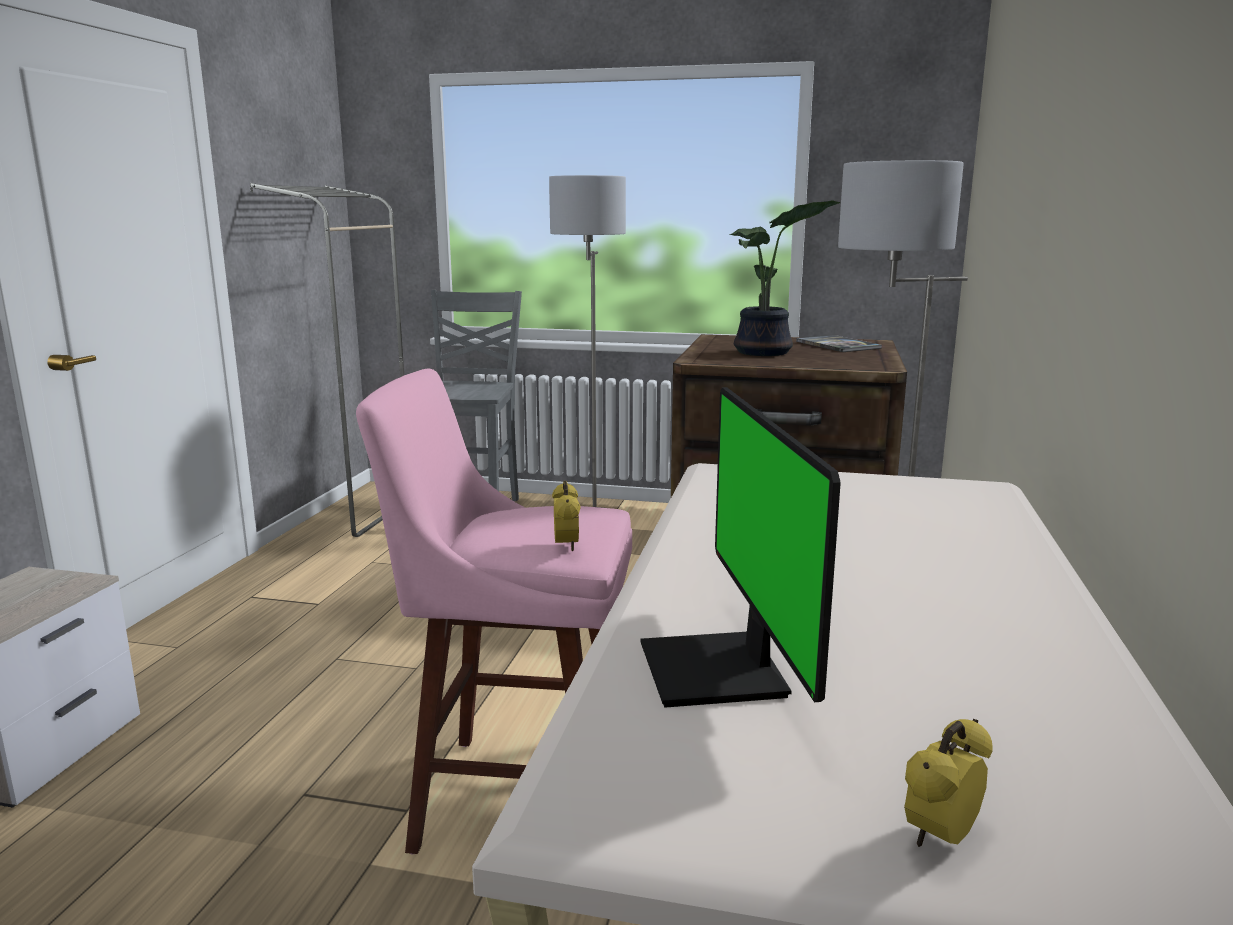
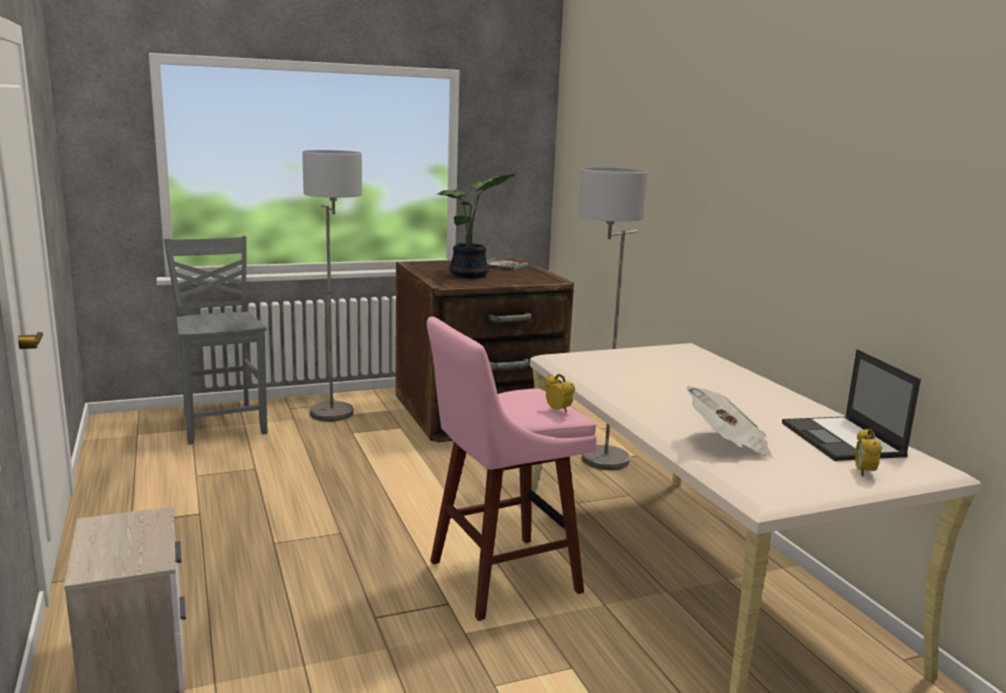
camera: 35 degrees left, 0 degrees up
grey clothes rack [250,183,404,537] -> none
monitor [640,387,841,708] -> newspaper [686,386,773,458]
none -> laptop [782,349,921,461]

